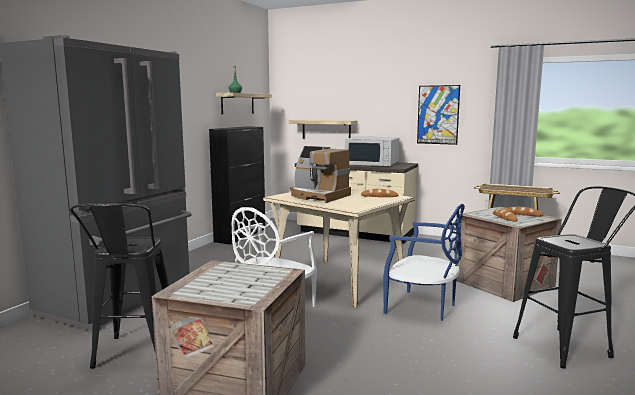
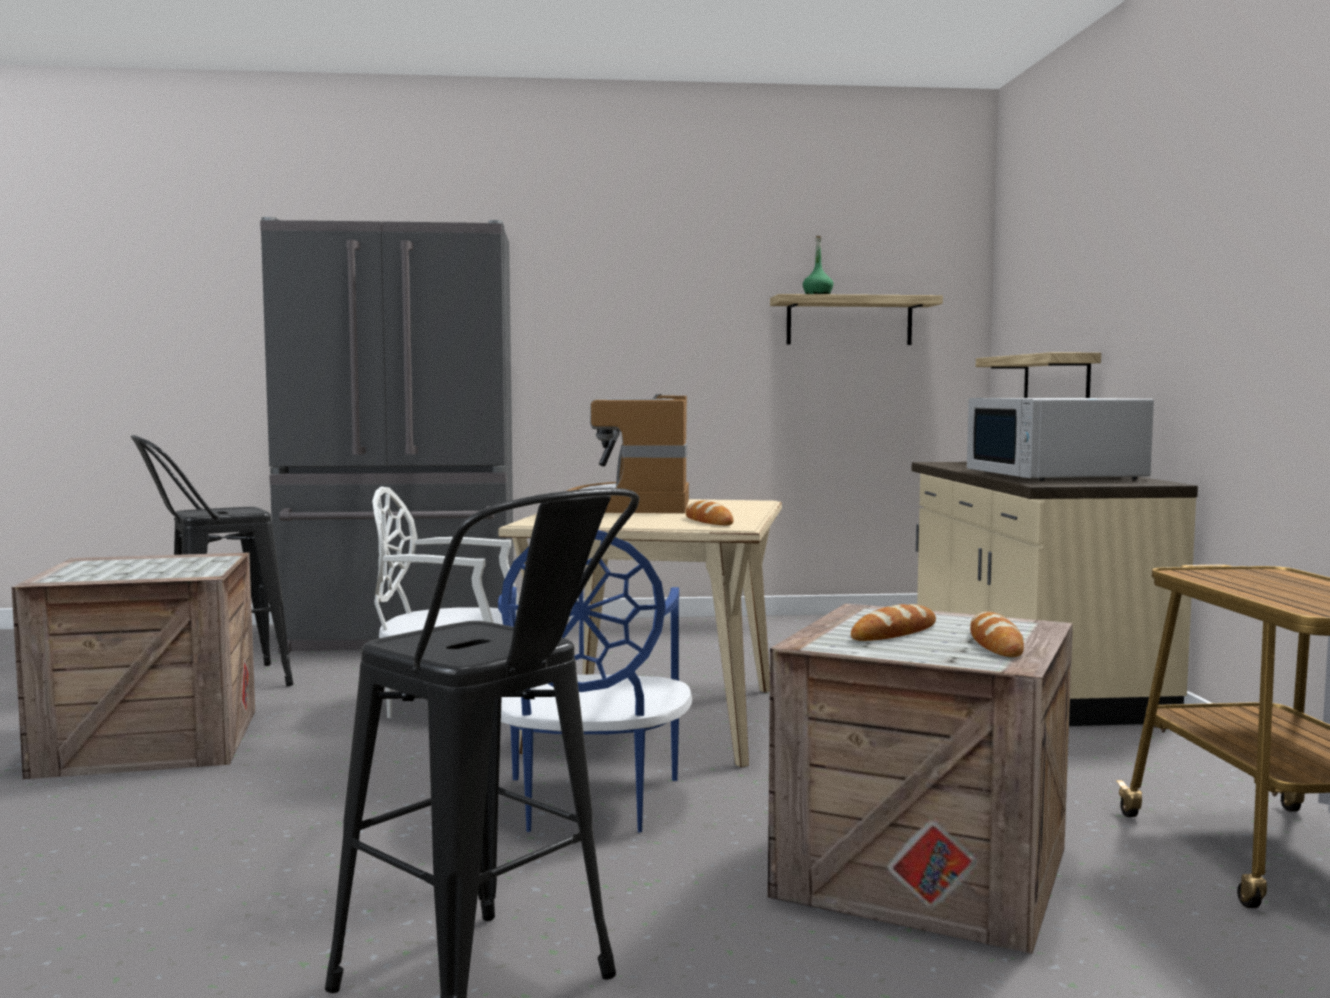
camera: 60 degrees right, 5 degrees down
black cabinet [209,126,265,245] -> none
picture [417,85,460,145] -> none

